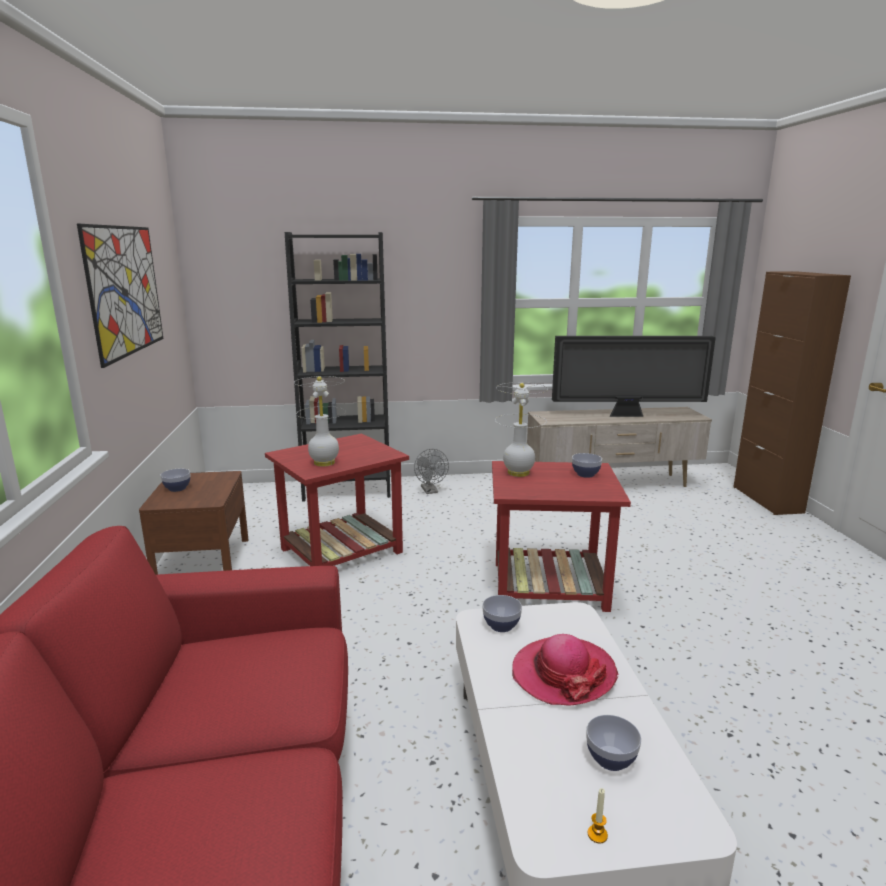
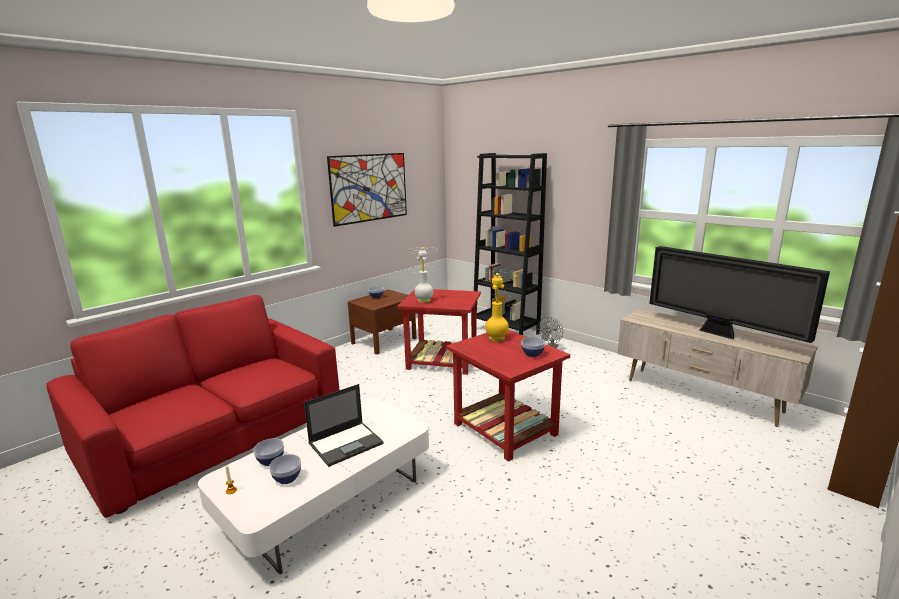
camera: 50 degrees right, 0 degrees up
bowl [482,595,522,632] -> bowl moved to [253,438,284,466]
white table lamp [496,382,546,477] -> yellow table lamp [478,272,517,342]
hat [512,634,619,706] -> laptop [304,384,384,467]

